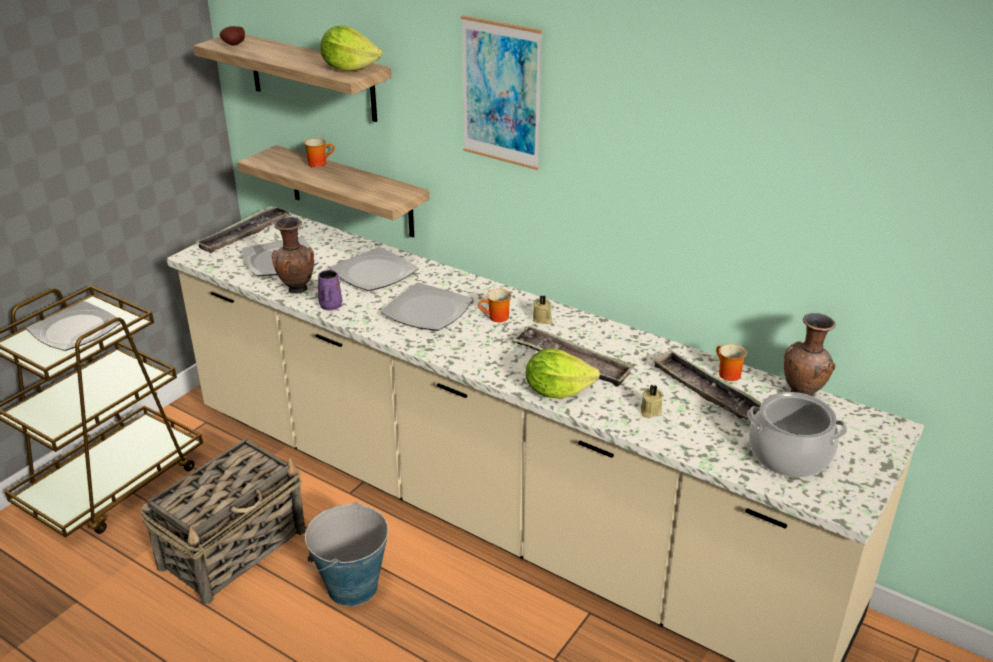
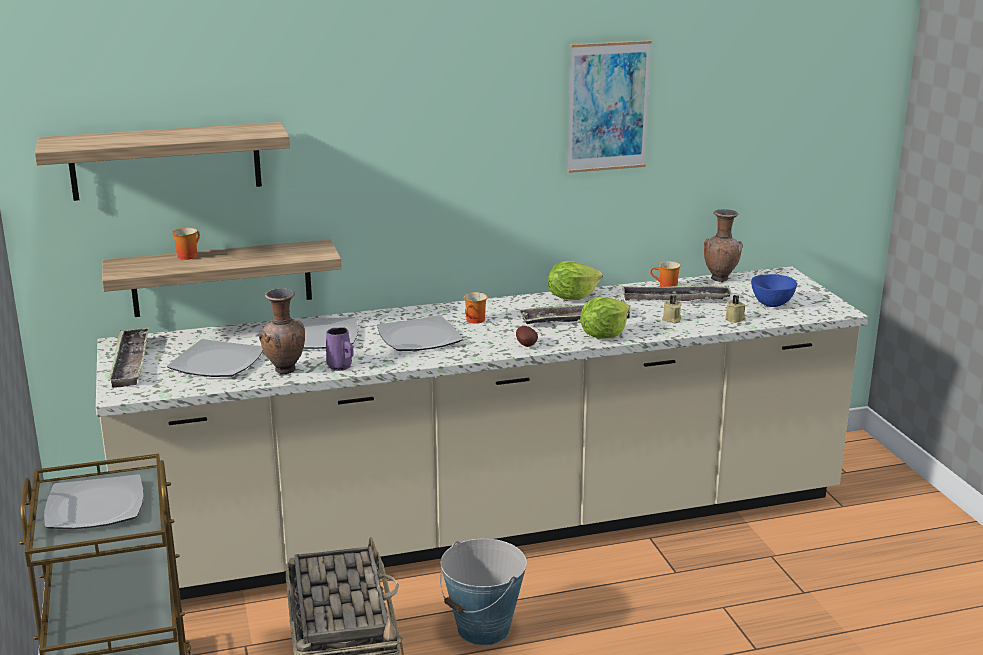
camera: 50 degrees left, 10 degrees down
potato [219,26,245,46] -> potato moved to [516,326,538,347]
lettuce [320,25,382,72] -> lettuce moved to [548,261,603,300]
picture [461,15,543,170] -> picture moved to [567,40,652,173]
beige candle [533,295,553,324] -> beige candle moved to [725,295,746,323]
cooking pot [747,392,847,477] -> blue bowl [751,274,797,307]

